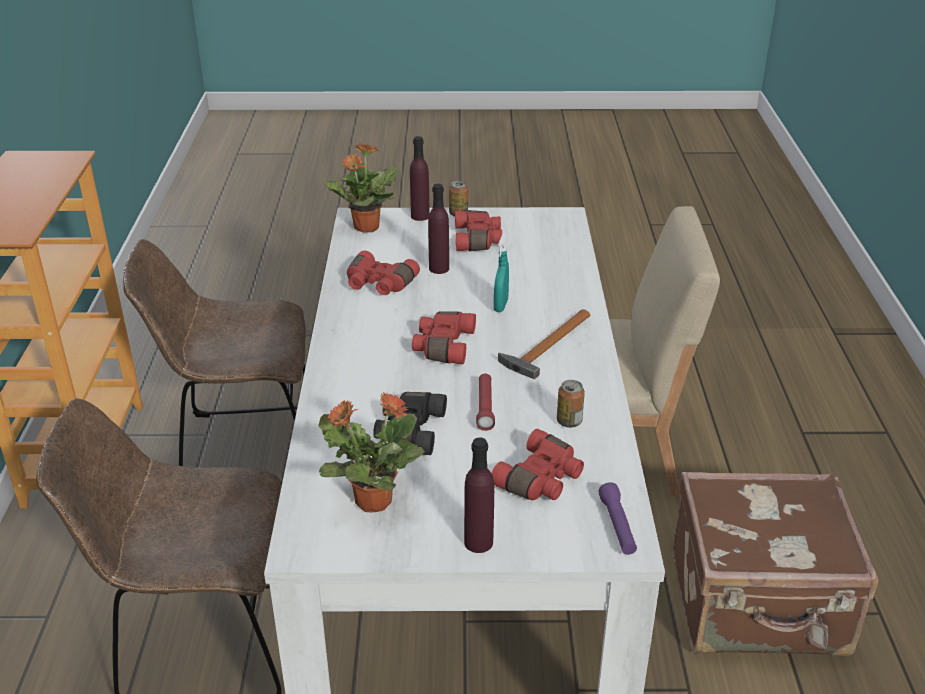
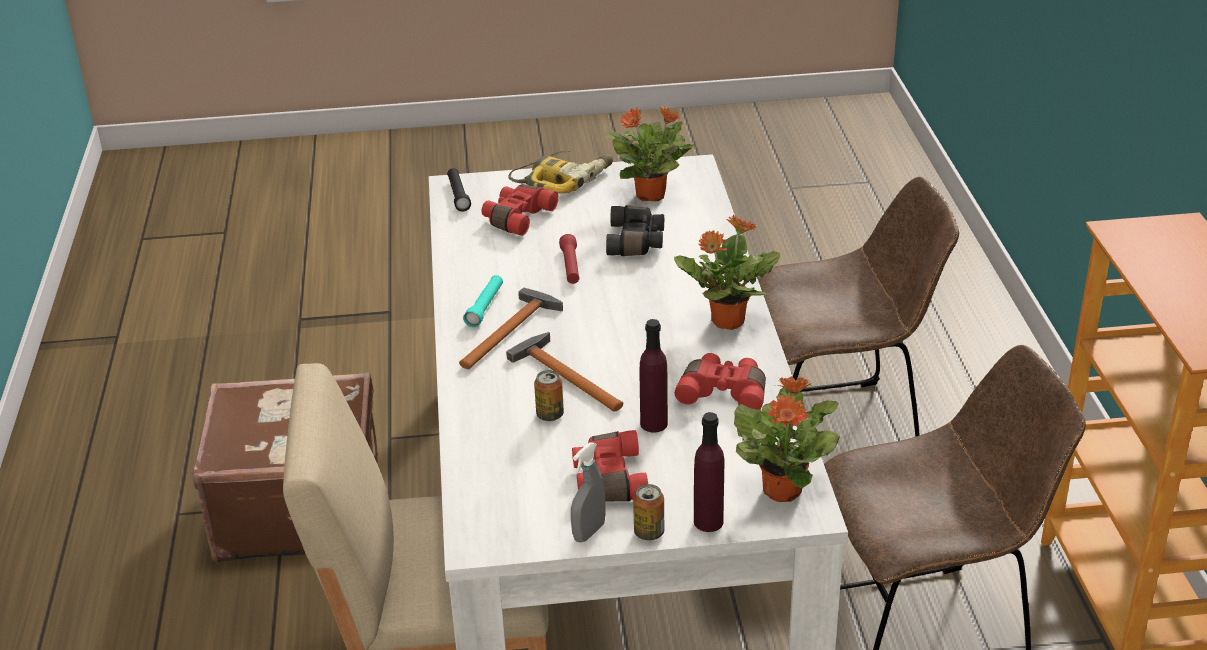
camera: 175 degrees right, 0 degrees up
red binoculars [412,311,476,364] -> none
purple bottle [464,437,494,553] -> power drill [509,150,613,194]
turquoise spray bottle [494,234,509,312] -> hammer [506,332,623,412]
can [557,380,585,428] -> can moved to [534,370,564,421]
purple flashlight [599,482,637,555] -> black flashlight [447,168,471,211]
none -> turquoise flashlight [463,275,503,327]
none -> grey spray bottle [571,442,606,542]
none -> potted plant [674,214,780,330]

